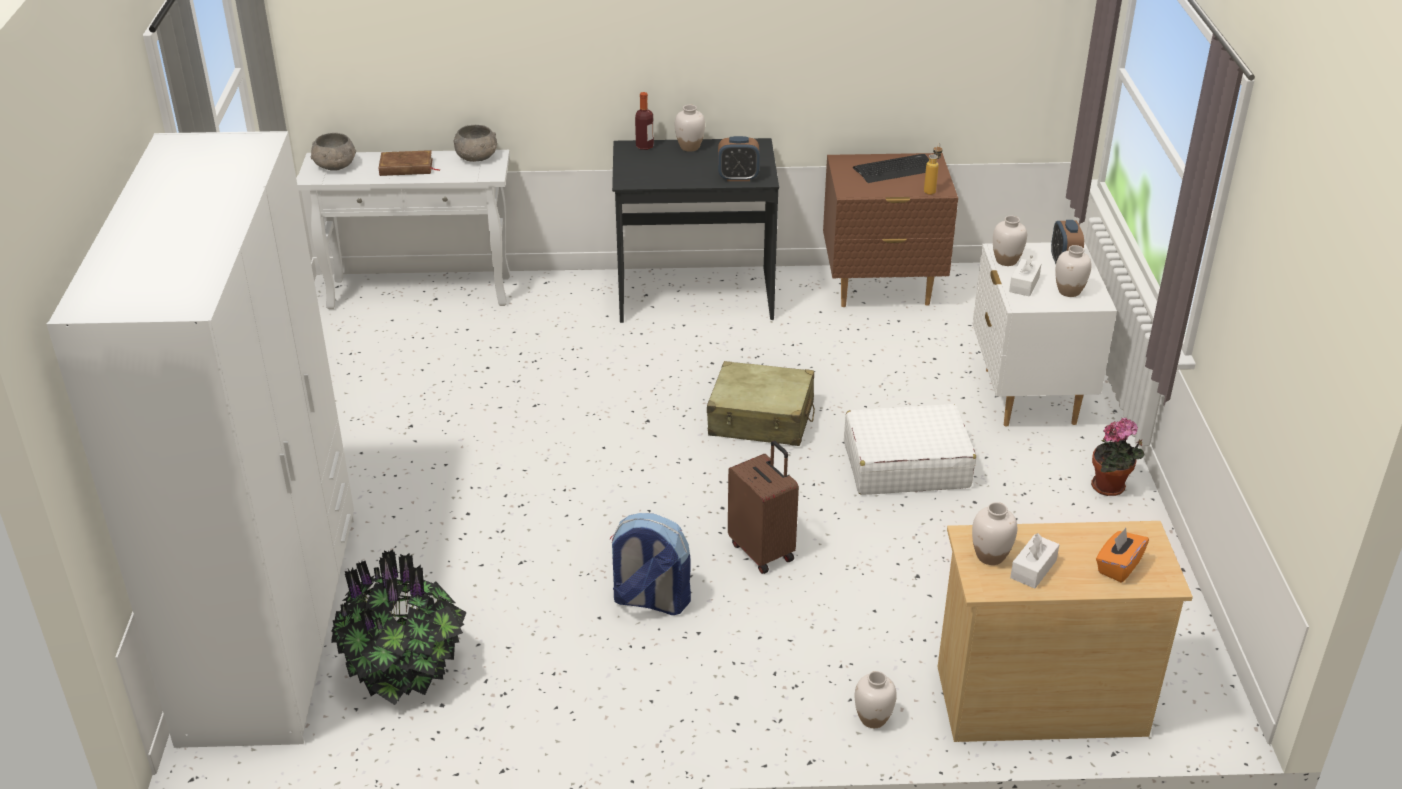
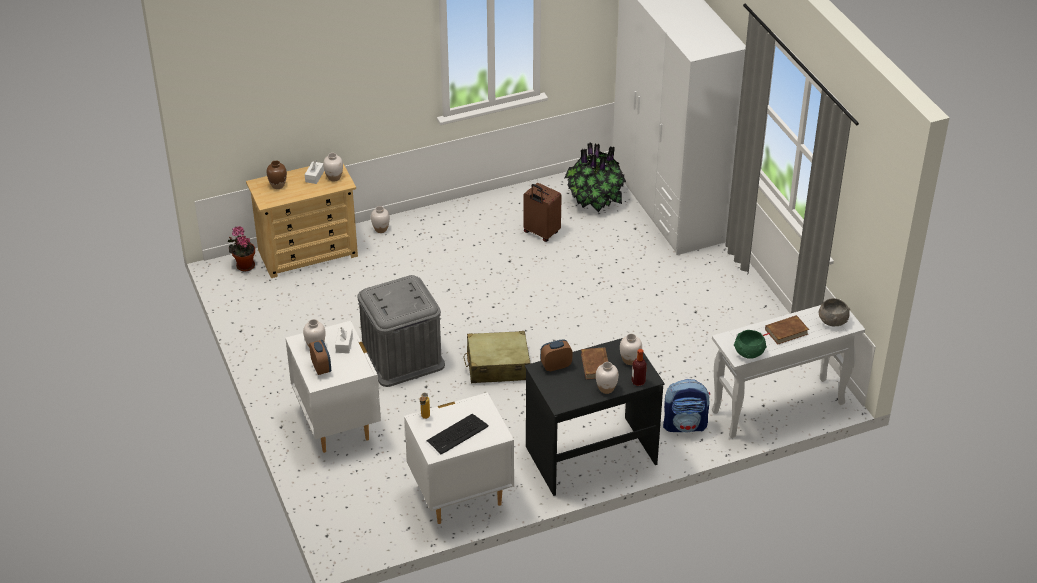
camera: 160 degrees right, 5 degrees up
grey bowl [454,125,497,162] -> green bowl [734,330,767,359]
backpack [609,513,691,615] -> backpack moved to [663,379,710,433]
brown suitcase [728,441,799,574] -> brown suitcase moved to [524,183,562,242]
brown nightstand [823,153,958,307] -> white nightstand [404,392,514,524]
white suitcase [844,404,976,495] -> grey storage box [358,275,445,387]
white vase [993,216,1027,266] -> white vase moved to [620,334,642,365]
potted plant [1091,418,1145,496] -> potted plant moved to [228,226,255,271]
orange tissue box [1096,528,1149,583] -> brown vase [267,160,287,189]
none -> brown book [581,347,608,379]

